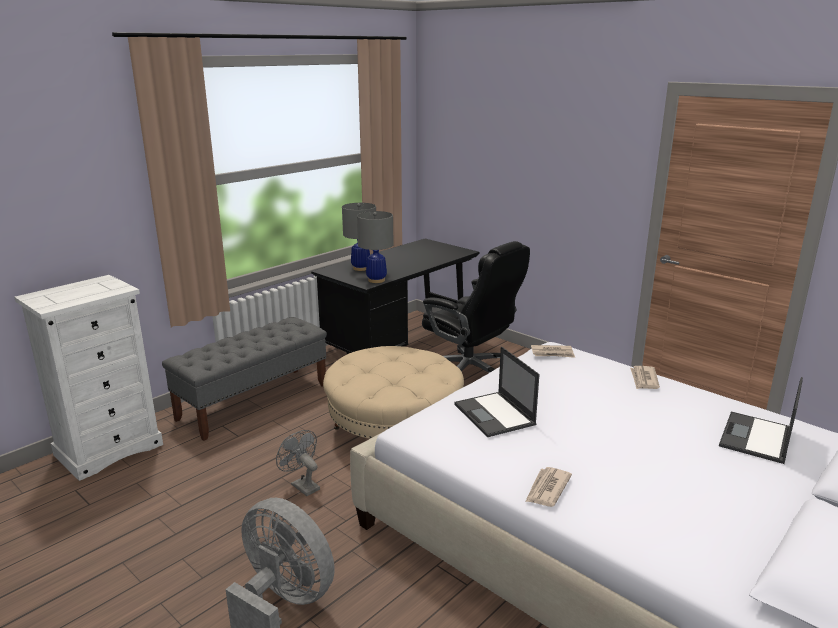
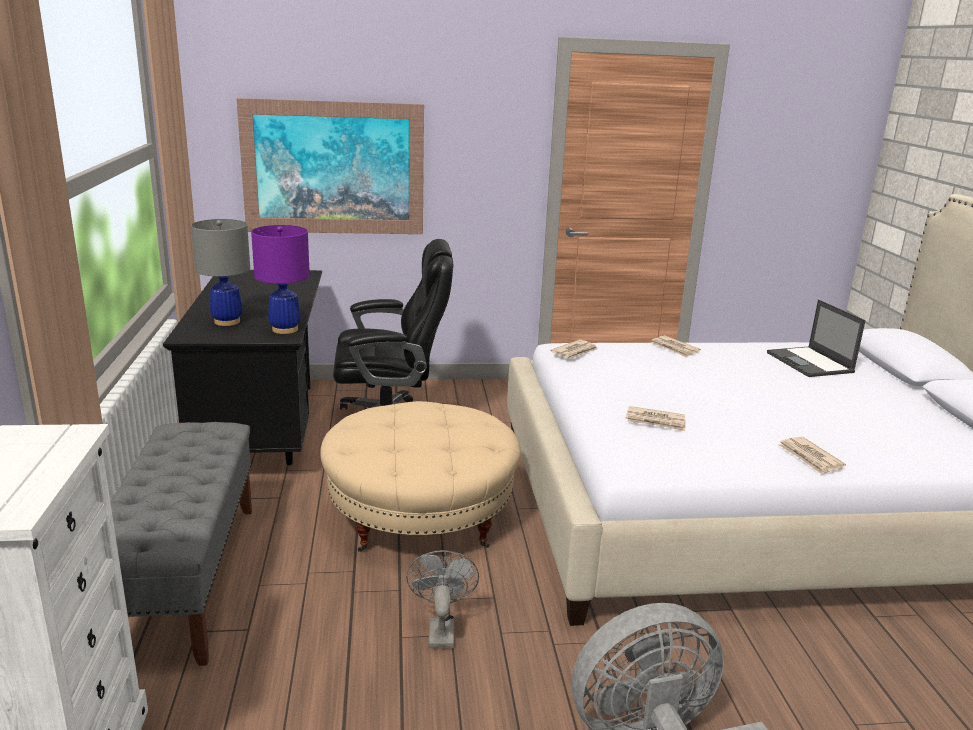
camera: 50 degrees left, 0 degrees up
grey fan [276,430,320,496] -> grey fan turned 90 degrees clockwise [406,550,479,648]
grey table lamp [357,211,394,283] -> purple table lamp [251,225,310,334]
laptop [454,346,540,437] -> newspaper [626,406,685,431]
none -> picture [237,98,424,234]

